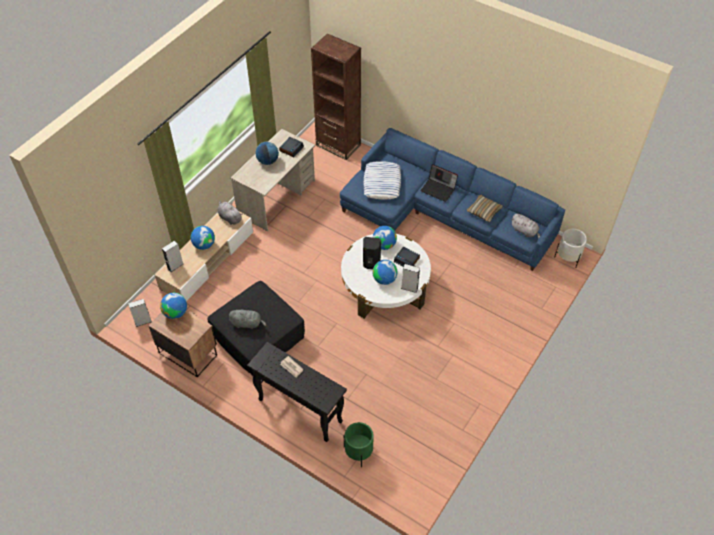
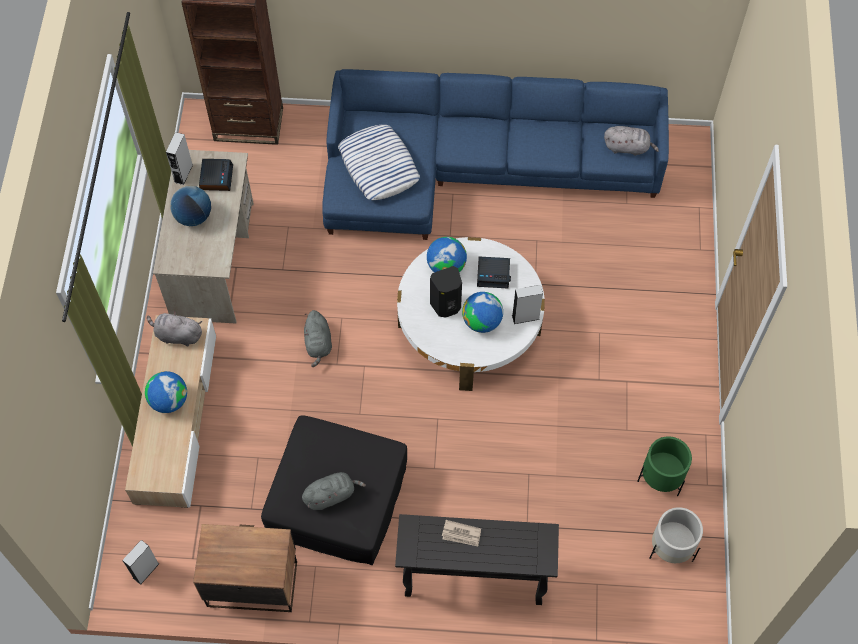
camera: 30 degrees left, 10 degrees up
globe [160,293,187,319] -> none
grey speaker [162,241,183,272] -> grey speaker moved to [166,132,193,185]
green planter [344,422,374,468] -> green planter moved to [637,436,692,496]
laptop [420,164,458,202] -> none
pillow [467,195,503,222] -> none
white planter [554,229,587,268] -> white planter moved to [650,507,703,563]
none -> grey plush toy [304,310,332,367]

